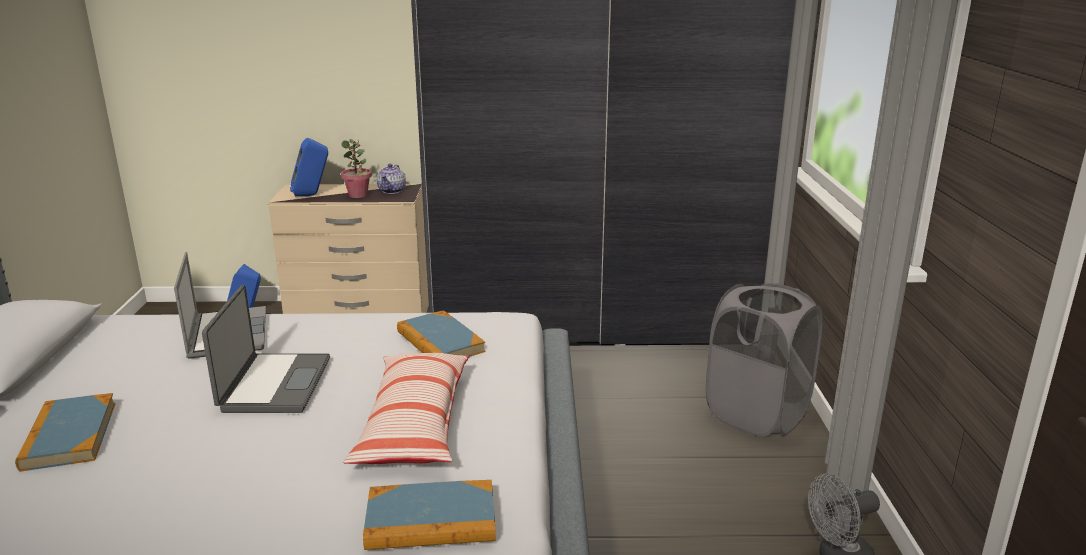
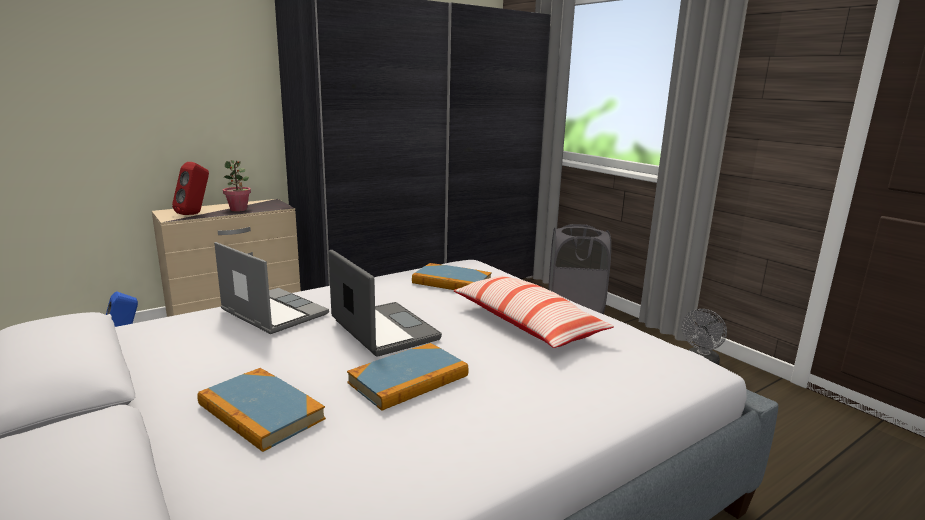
camera: 35 degrees left, 5 degrees down
blue speaker [290,138,328,196] -> red speaker [172,162,209,215]
book [363,480,496,550] -> book moved to [347,343,468,411]
teapot [377,164,406,194] -> none

